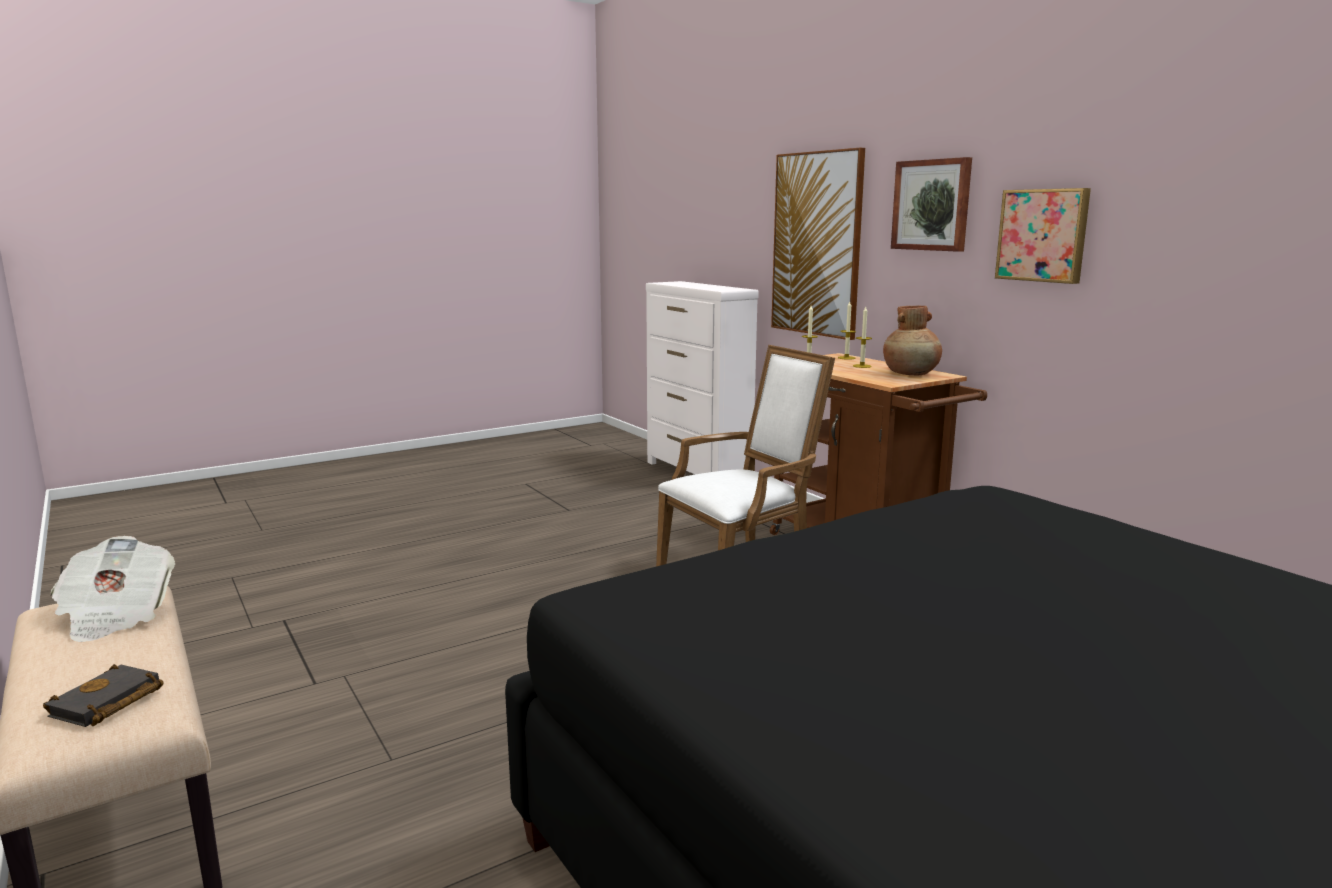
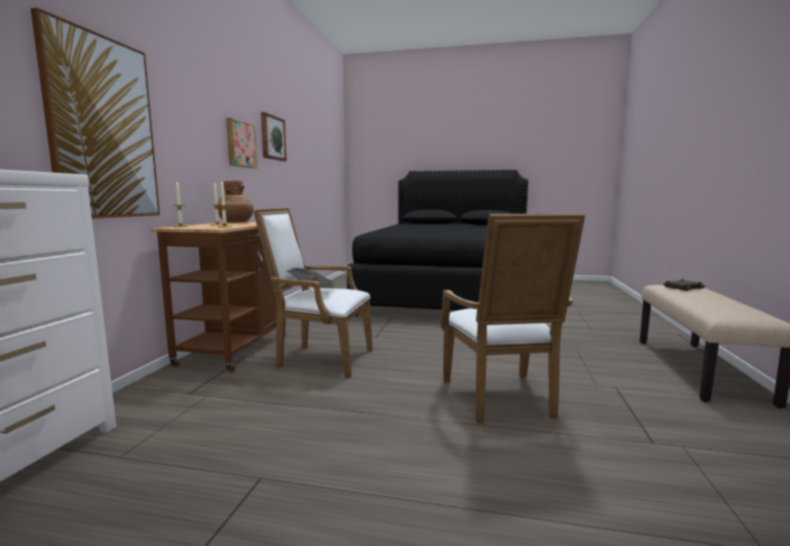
camera: 135 degrees left, 5 degrees down
newspaper [51,536,175,642] -> newspaper moved to [286,268,335,289]
picture [891,157,972,252] -> picture moved to [261,112,287,161]
none -> white armchair [440,213,585,423]

